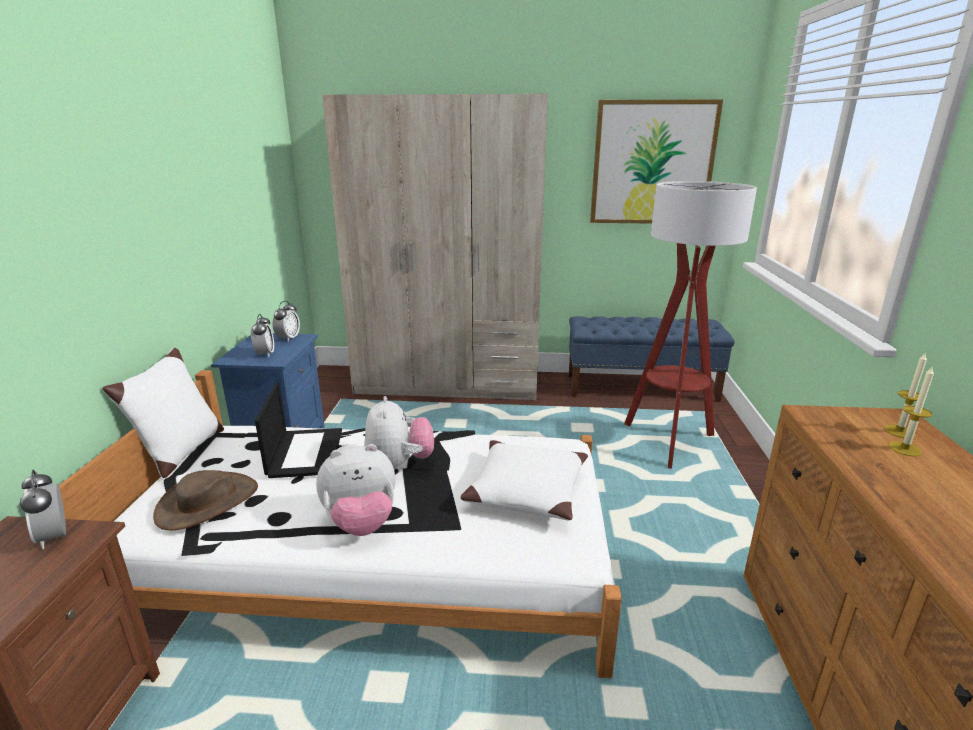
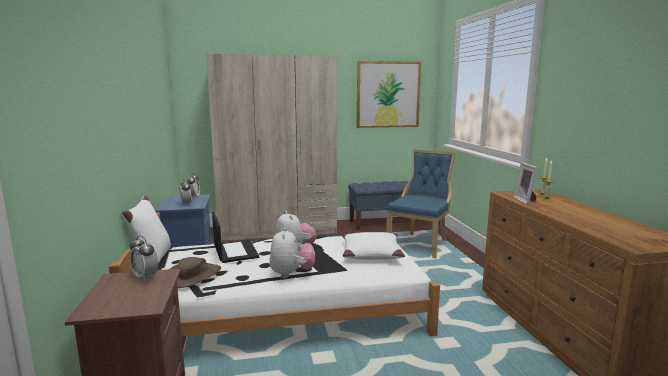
camera: 15 degrees left, 10 degrees down
plush toy [316,444,395,536] -> plush toy turned 60 degrees counterclockwise [269,227,315,278]
floor lamp [624,181,757,469] -> blue chair [386,150,455,259]
none -> picture frame [512,162,538,205]

